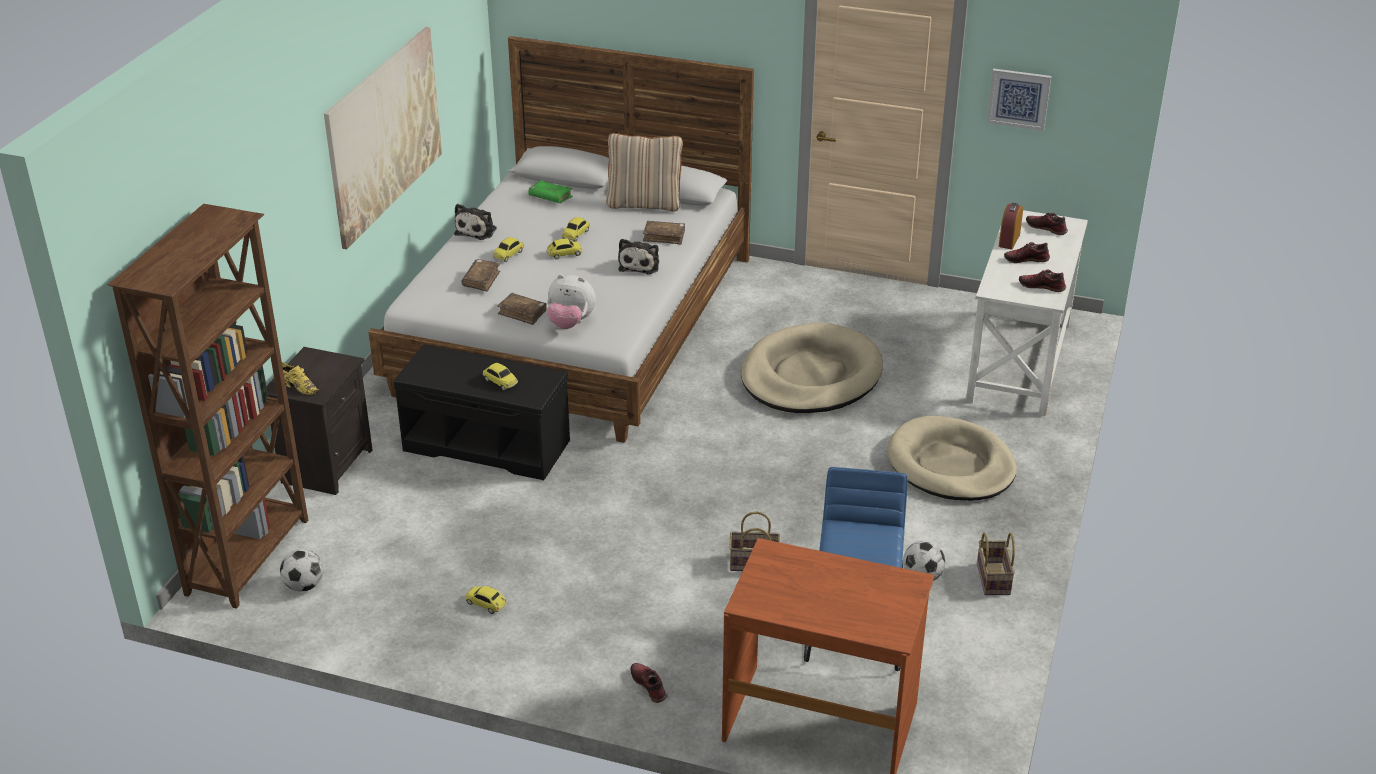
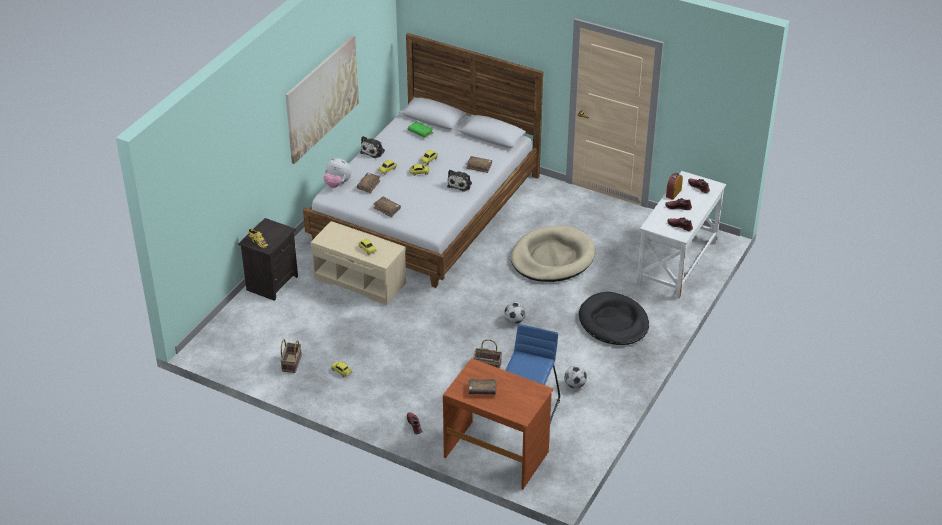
camera: 10 degrees right, 5 degrees up
brown bookcase [108,204,308,609] -> none
football [280,549,323,592] -> football moved to [504,302,526,324]
black bench [394,344,570,480] -> beige bench [311,221,406,305]
plush toy [546,274,596,329] -> plush toy moved to [323,158,352,188]
beige pillow [606,133,683,212] -> none
beige dog bed [888,415,1017,501] -> black dog bed [579,292,649,345]
basket [977,532,1015,595] -> basket moved to [280,339,302,373]
picture [987,69,1051,131] -> none
none -> brown book [468,379,497,395]

